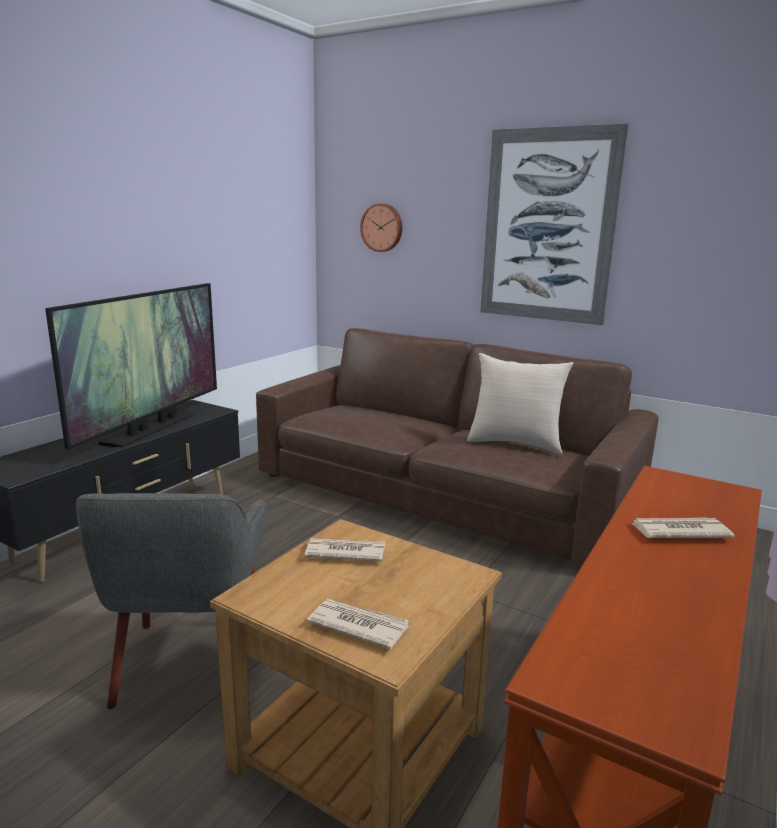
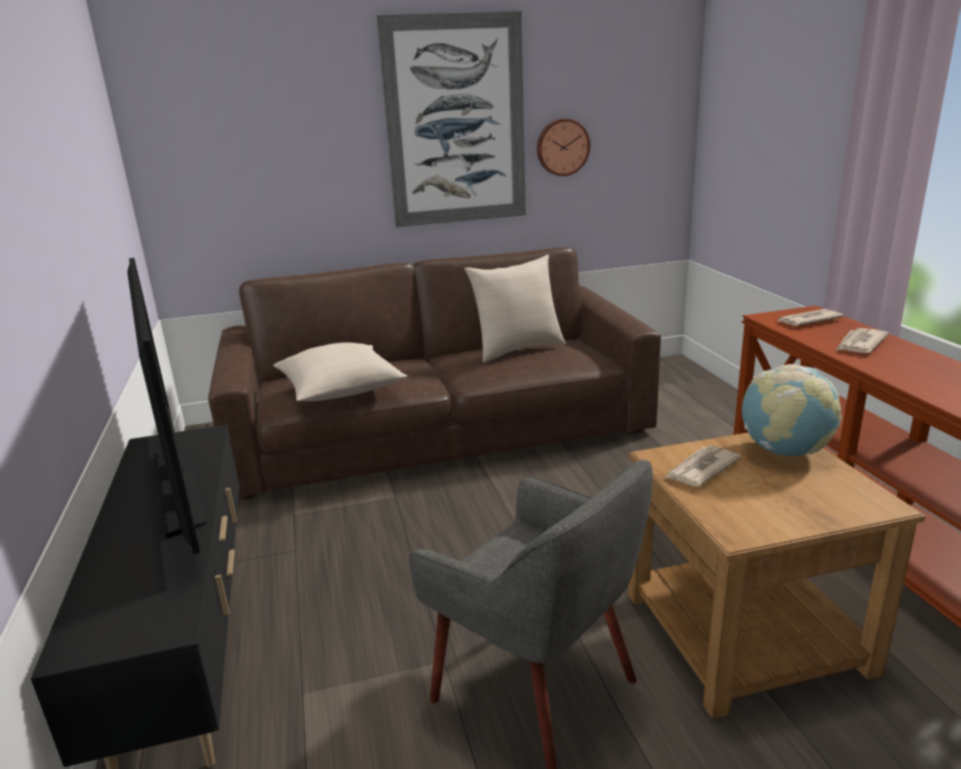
camera: 45 degrees left, 5 degrees up
newspaper [307,599,410,649] -> newspaper moved to [778,309,844,326]
wall clock [360,203,402,252] -> wall clock moved to [537,119,590,176]
none -> beige pillow [273,342,407,401]
none -> globe [742,364,842,456]

